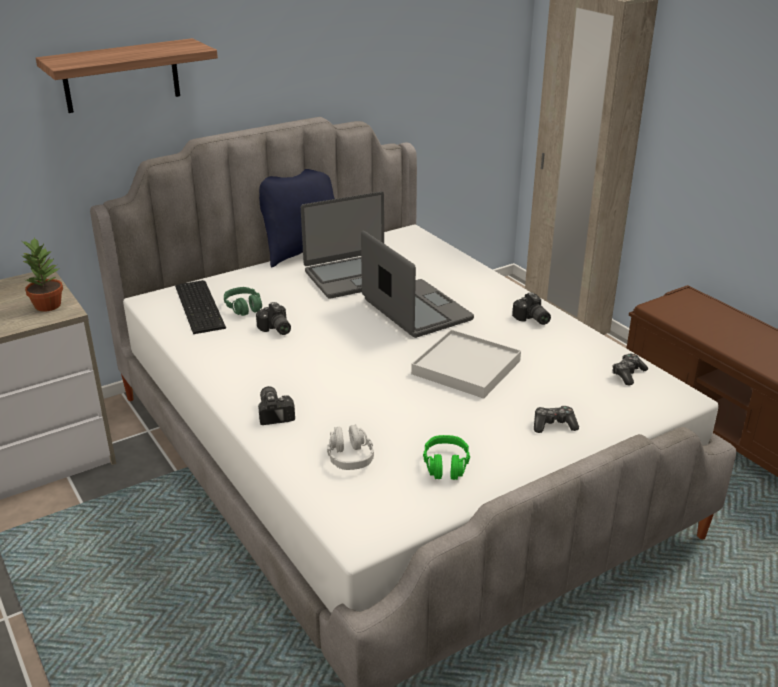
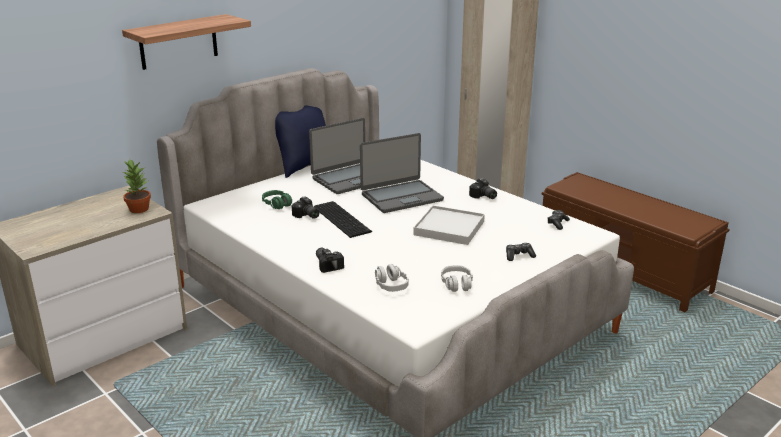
camera: 10 degrees left, 5 degrees down
keyboard [175,280,226,334] -> keyboard moved to [314,201,372,238]
laptop [361,230,474,338] -> laptop turned 105 degrees clockwise [360,133,444,213]
green headphones [423,435,470,480] -> grey headphones [441,265,473,292]

